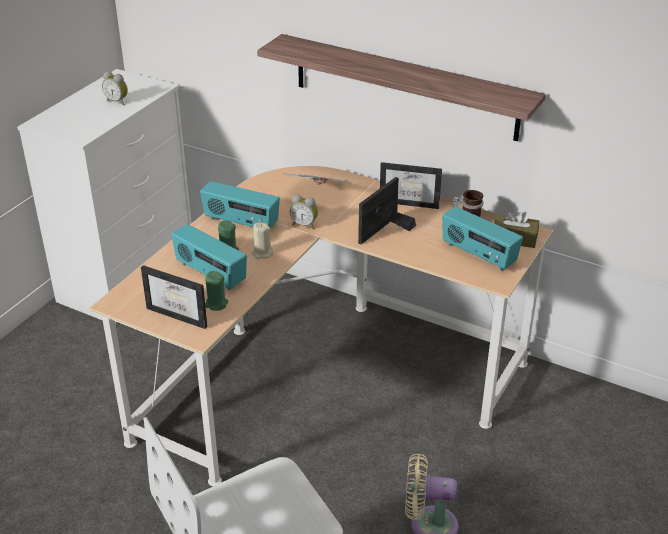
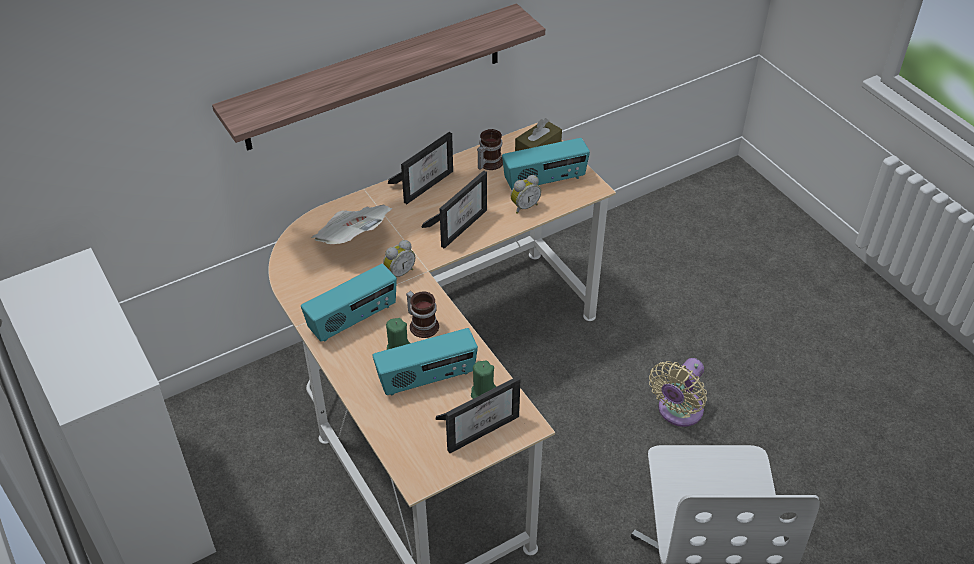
camera: 60 degrees left, 10 degrees up
alarm clock [102,71,128,105] -> alarm clock moved to [511,175,541,214]
beige candle [252,222,274,259] -> mug [406,291,439,338]
picture frame [358,177,416,245] -> picture frame turned 120 degrees counterclockwise [422,171,487,249]

